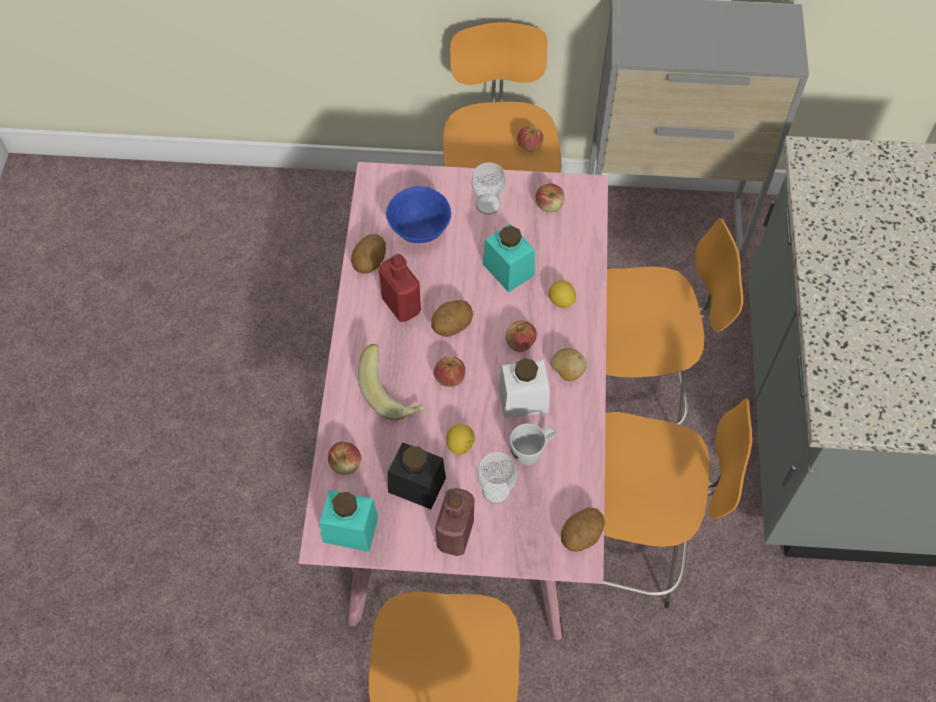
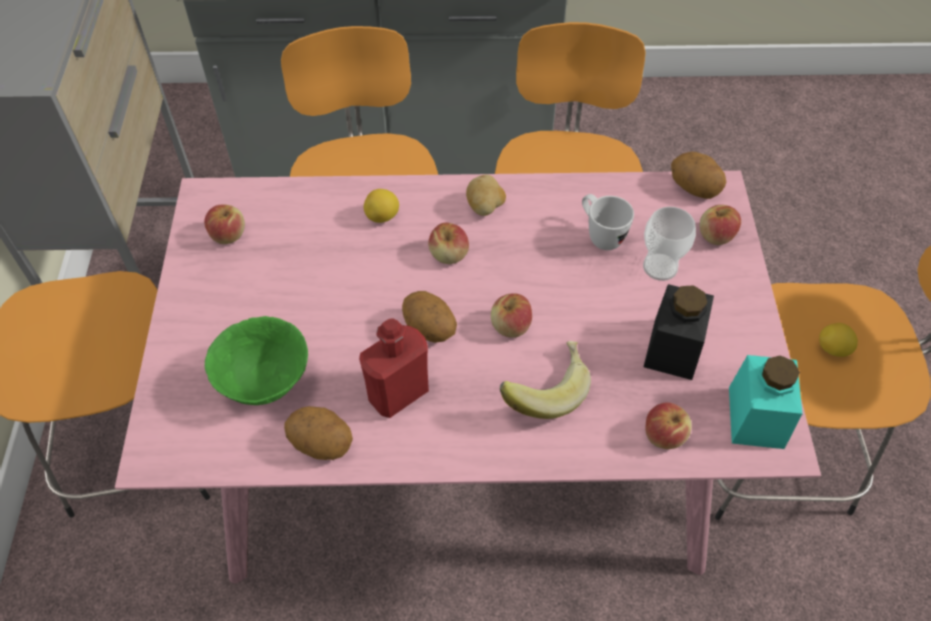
camera: 95 degrees left, 5 degrees down
blue bowl [386,186,451,243] -> green bowl [205,316,308,405]
red bottle [435,488,474,556] -> none
lemon [446,424,475,455] -> lemon moved to [819,323,858,357]
cup [471,163,506,215] -> none
turquoise jar [483,224,535,292] -> none
white jar [499,358,550,418] -> none
apple [517,125,544,152] -> apple moved to [700,205,741,245]

